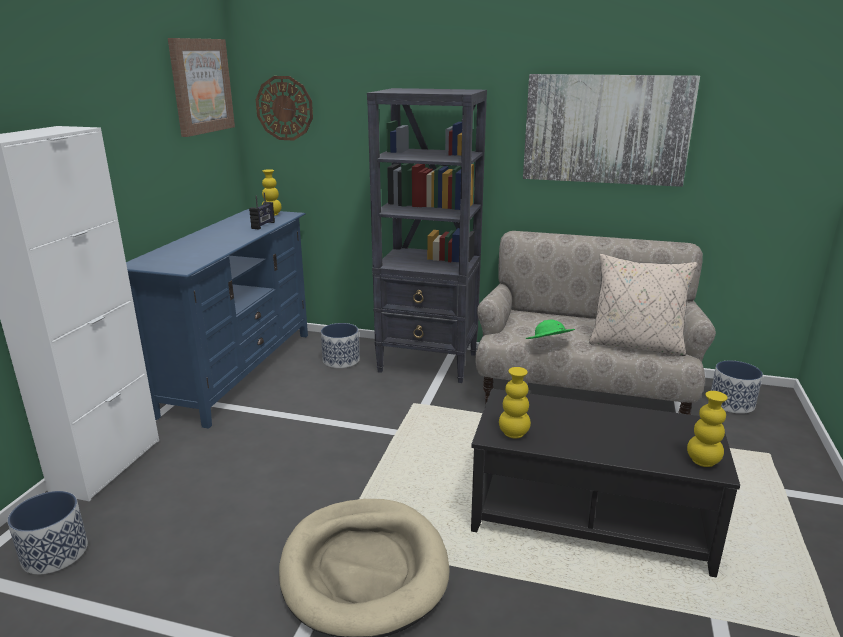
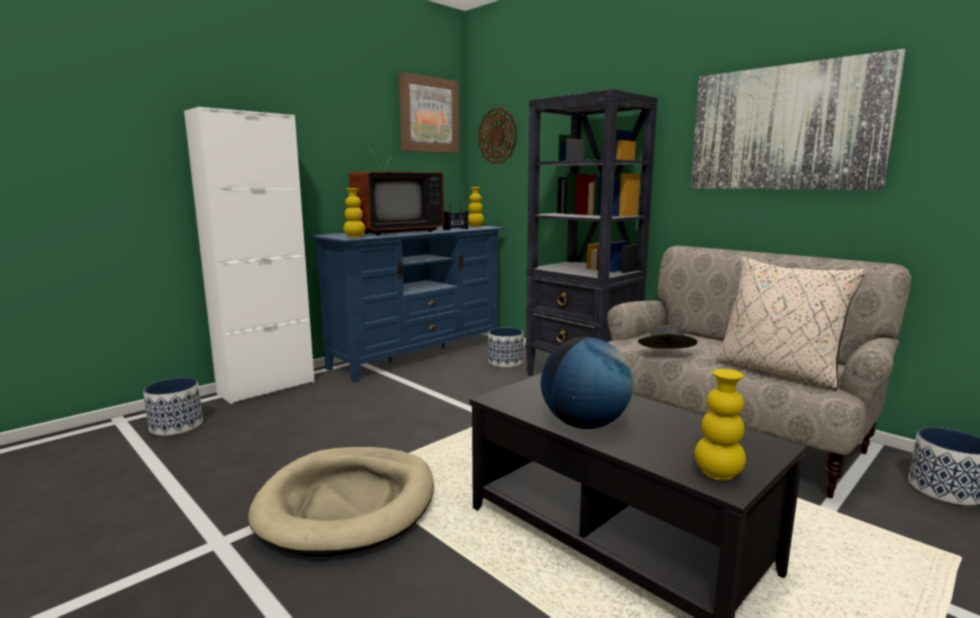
camera: 30 degrees right, 10 degrees down
yellow vase [499,367,531,439] -> yellow vase moved to [343,188,365,238]
green hat [526,320,575,339] -> grey hat [638,325,698,349]
none -> television [349,143,444,235]
none -> globe [541,337,633,429]

